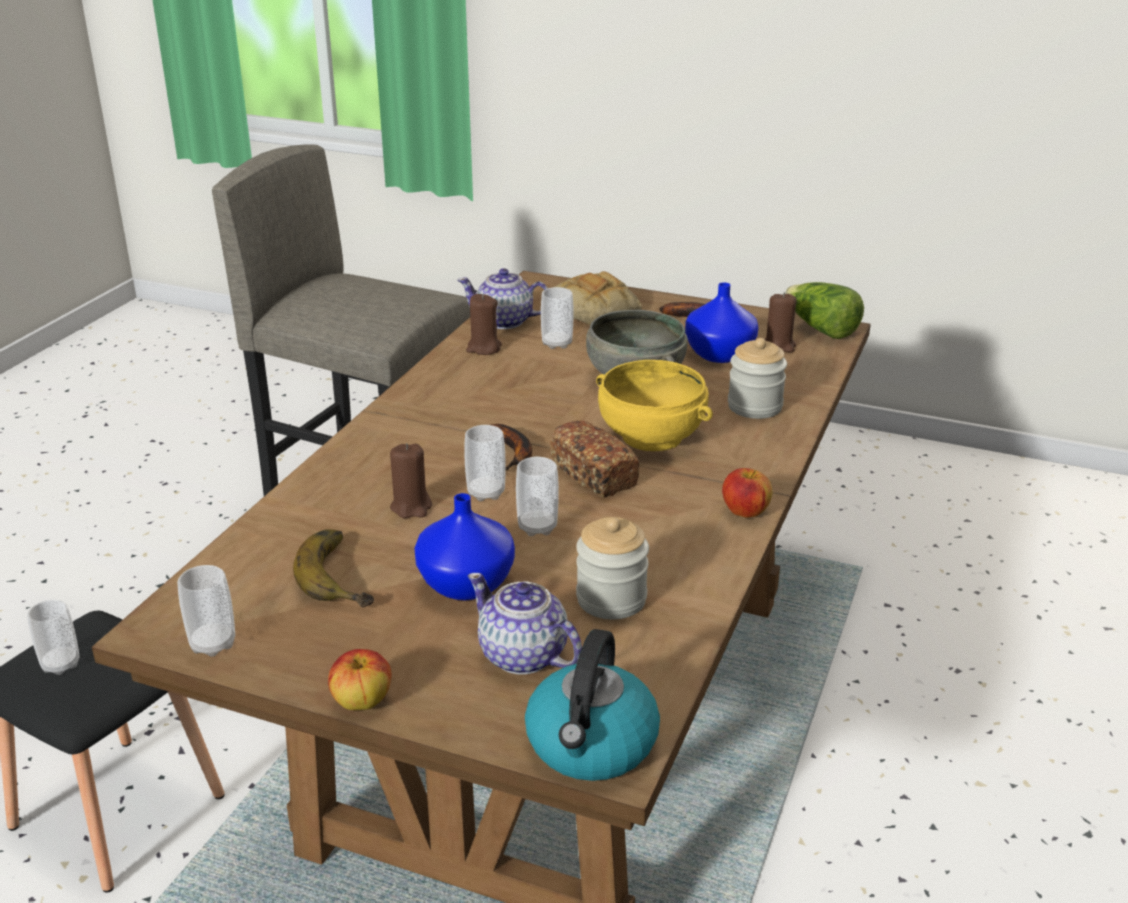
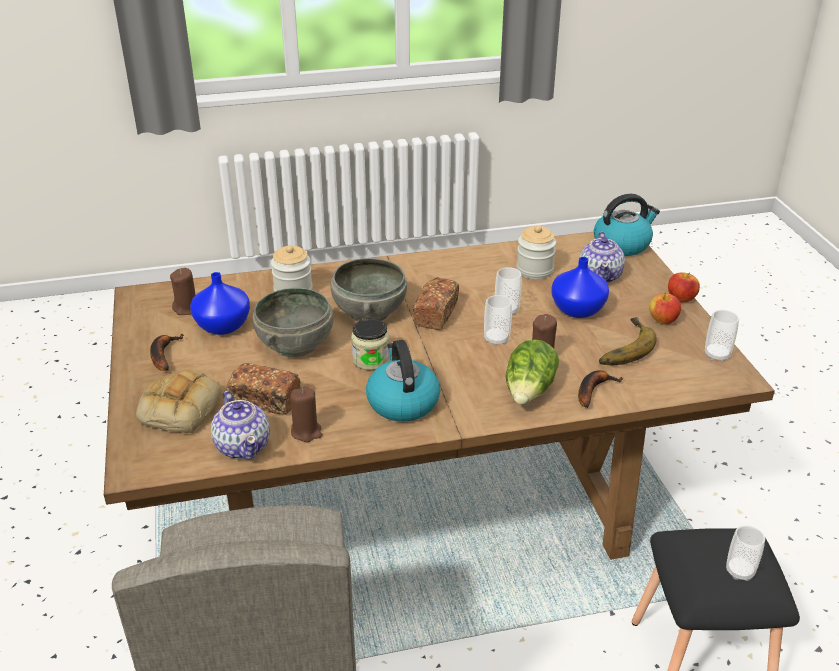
camera: 125 degrees left, 5 degrees up
banana [491,424,532,471] -> banana moved to [578,370,623,408]
cup [541,287,574,349] -> bread [227,363,301,415]
yellow bowl [596,360,713,451] -> grey bowl [330,258,407,321]
apple [722,468,772,518] -> apple moved to [649,293,681,325]
lettuce [785,282,864,339] -> lettuce moved to [506,339,559,404]
none -> jar [351,319,390,370]
none -> kettle [366,340,440,422]

